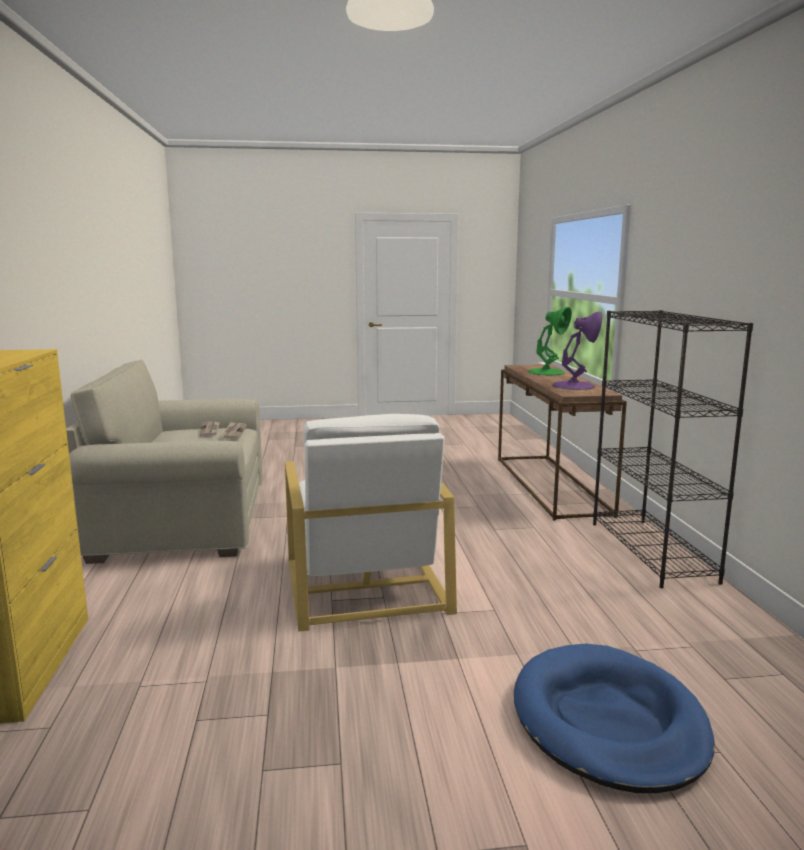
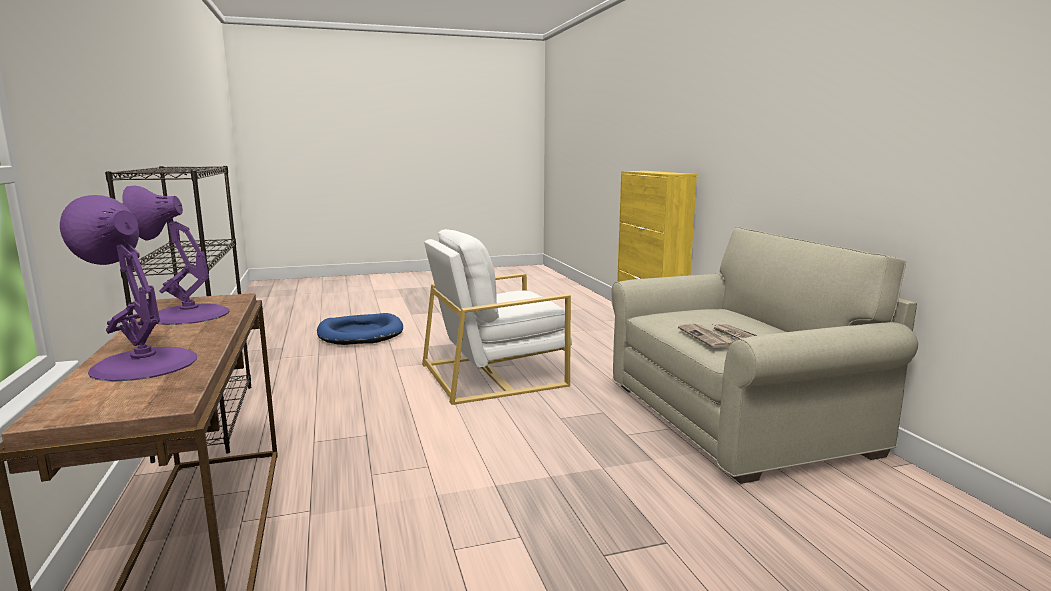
camera: 170 degrees right, 0 degrees up
white armchair [285,414,457,632] -> white armchair turned 90 degrees counterclockwise [422,229,572,405]
green table lamp [527,307,572,375] -> purple table lamp [60,195,197,382]

